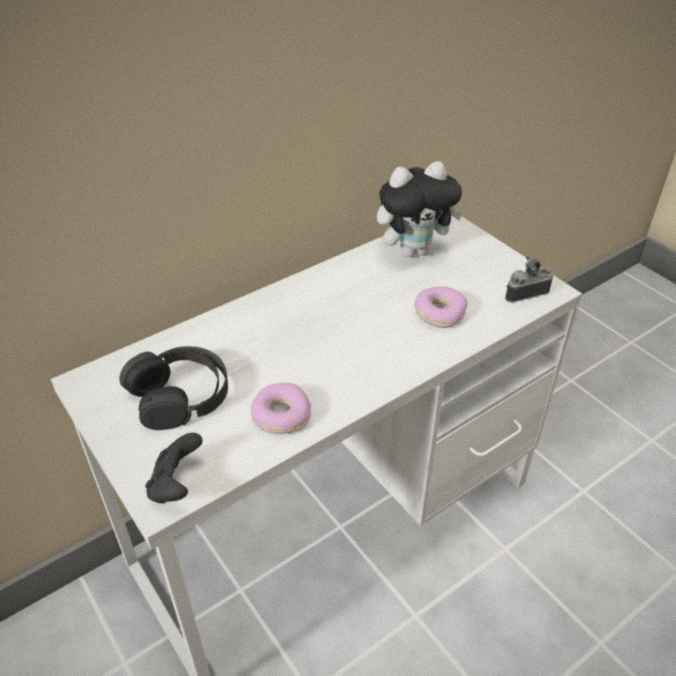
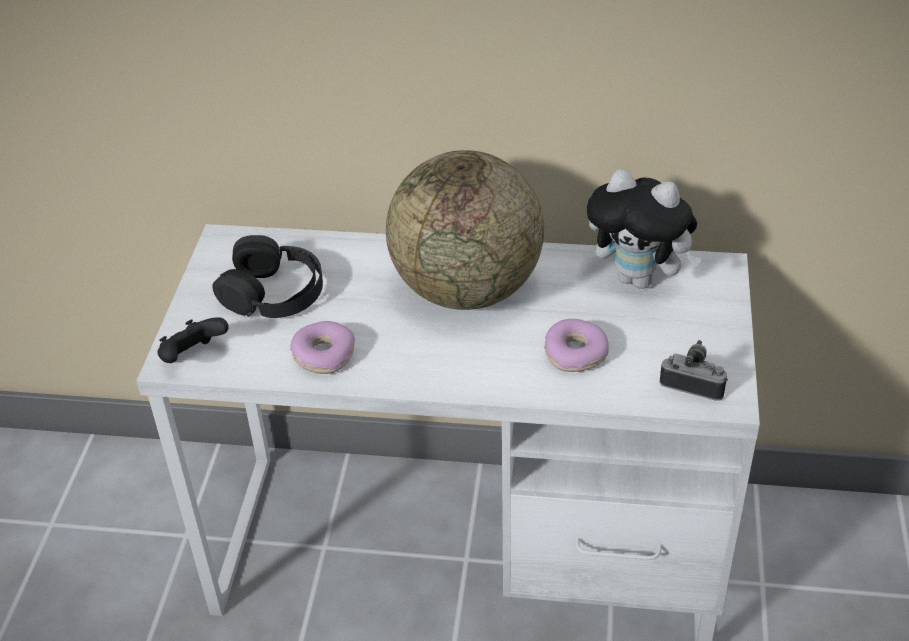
camera: 45 degrees right, 0 degrees up
none -> globe [386,150,544,310]

